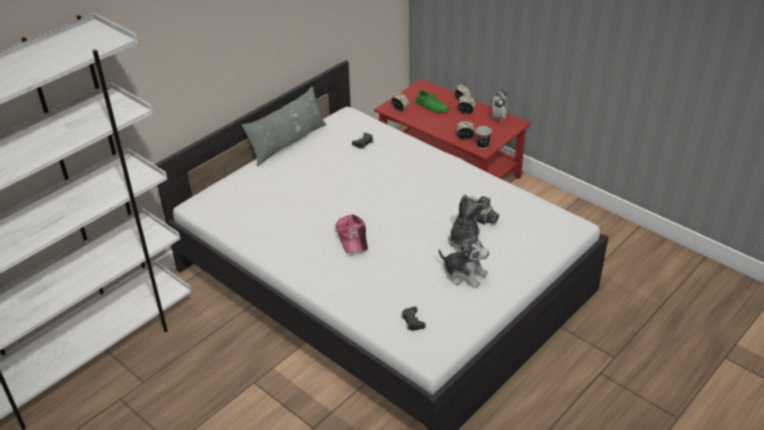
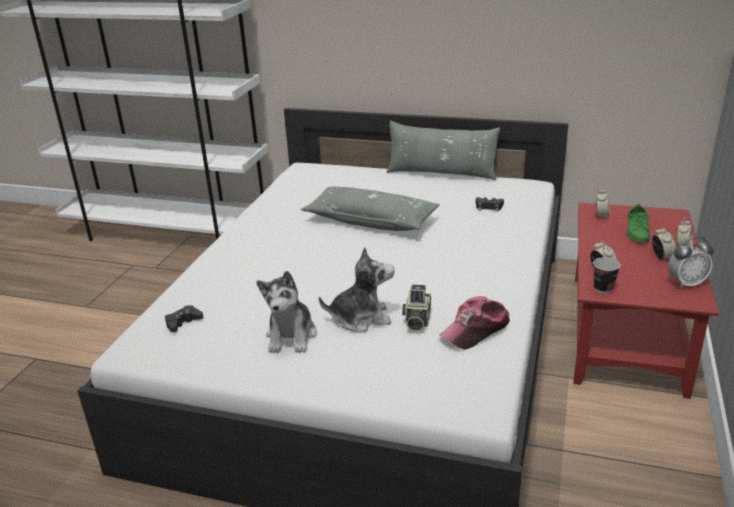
camera: 65 degrees right, 10 degrees down
cap [336,215,368,253] -> cap moved to [439,296,510,349]
none -> grey pillow [301,186,440,231]

